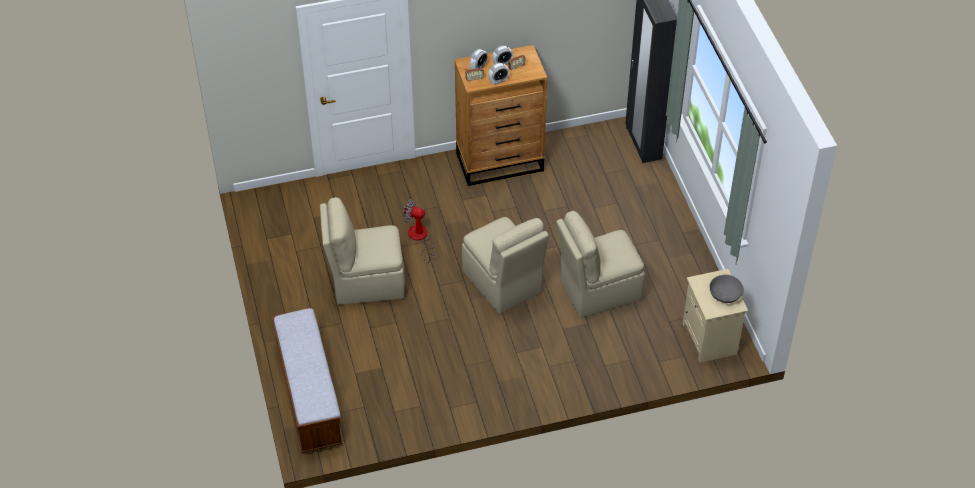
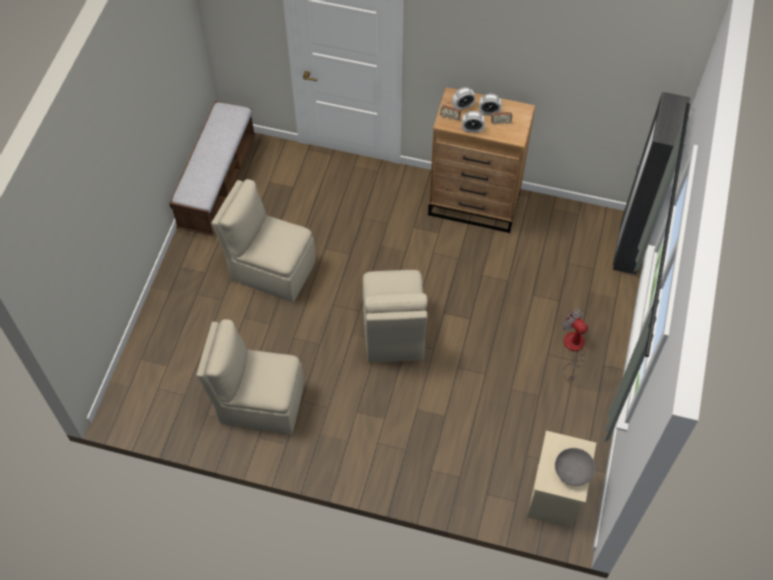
camera: 30 degrees right, 10 degrees up
bench [272,308,343,453] -> bench moved to [169,101,256,236]
fan [403,199,434,262] -> fan moved to [562,309,588,381]
beige chair [556,211,645,318] -> beige chair moved to [196,319,304,435]

